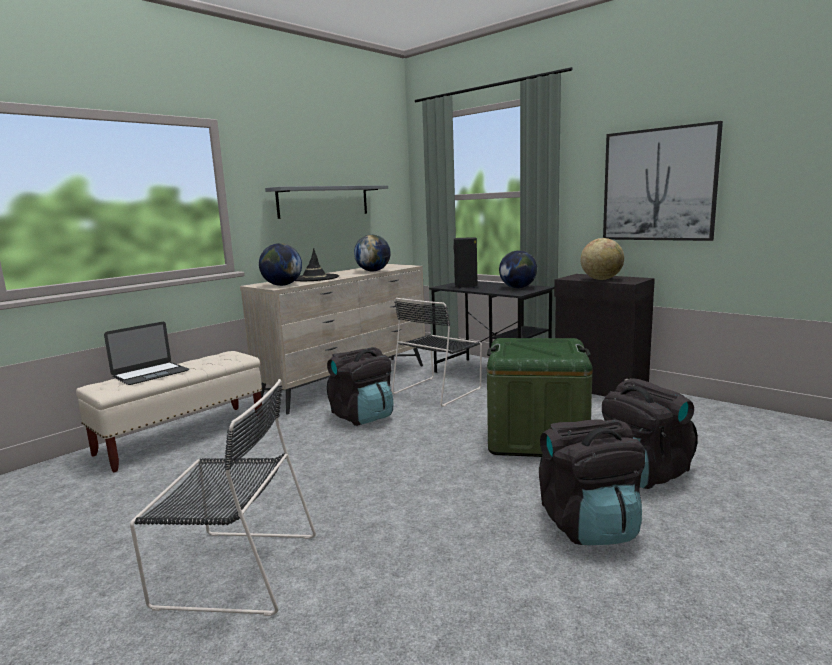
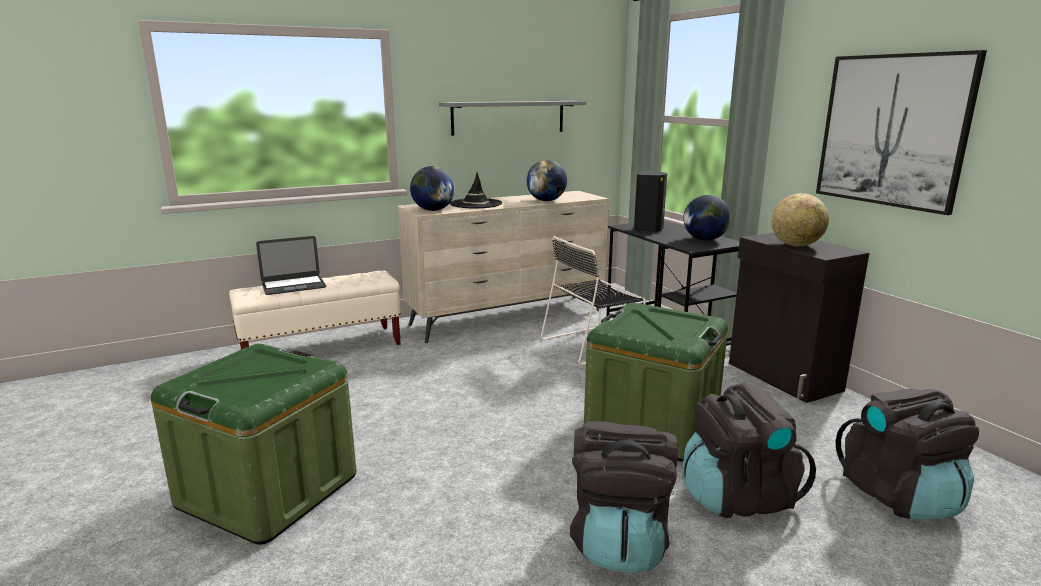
camera: 20 degrees right, 5 degrees up
black chair [130,379,316,616] -> green storage box [151,343,356,545]
black backpack [327,347,394,426] -> black backpack moved to [836,389,979,519]

